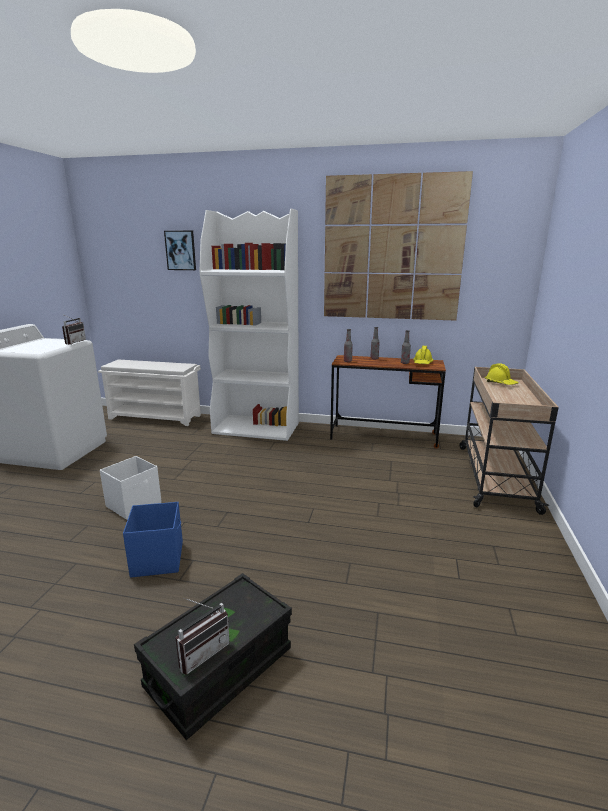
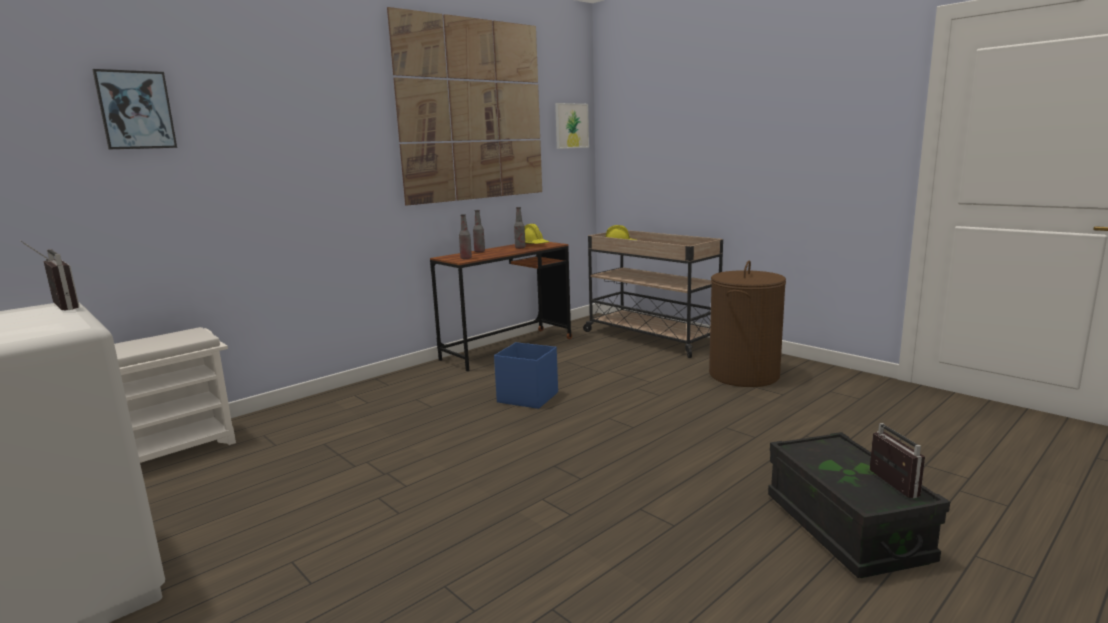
camera: 55 degrees left, 5 degrees down
white storage box [100,456,162,520] -> none
blue storage box [123,502,183,577] -> blue storage box moved to [494,342,558,409]
white bookcase [200,208,299,441] -> none
none -> picture [555,103,589,149]
none -> brown laundry basket [709,261,786,387]

